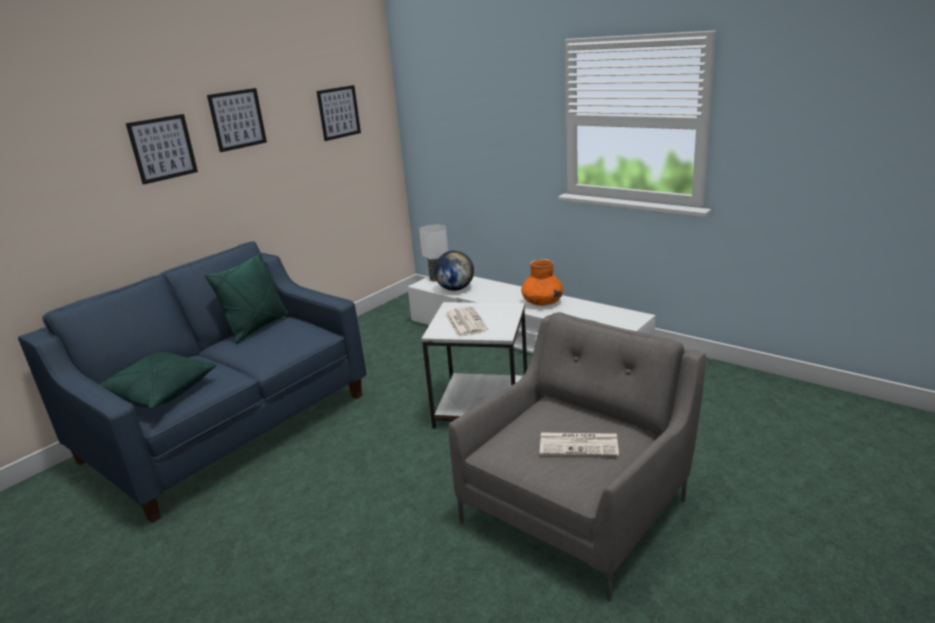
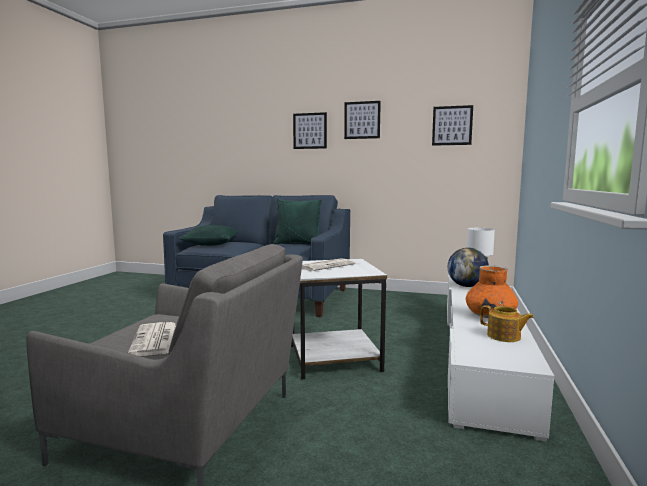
camera: 65 degrees right, 15 degrees down
none -> teapot [480,305,534,342]

